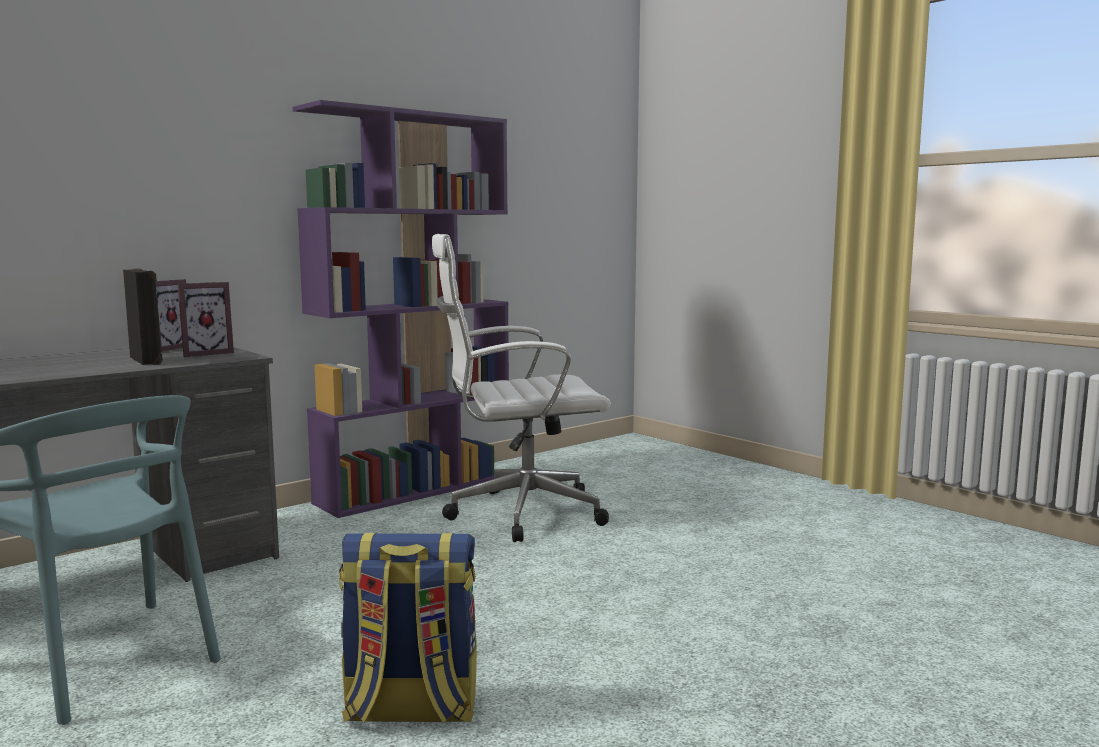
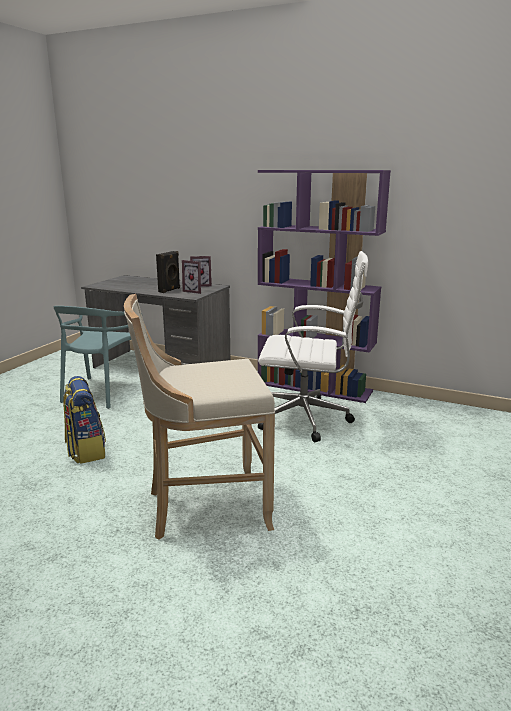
camera: 65 degrees right, 10 degrees up
white office chair [432,234,611,542] -> white office chair turned 135 degrees clockwise [258,251,368,442]
none -> beige stool [124,294,275,540]

